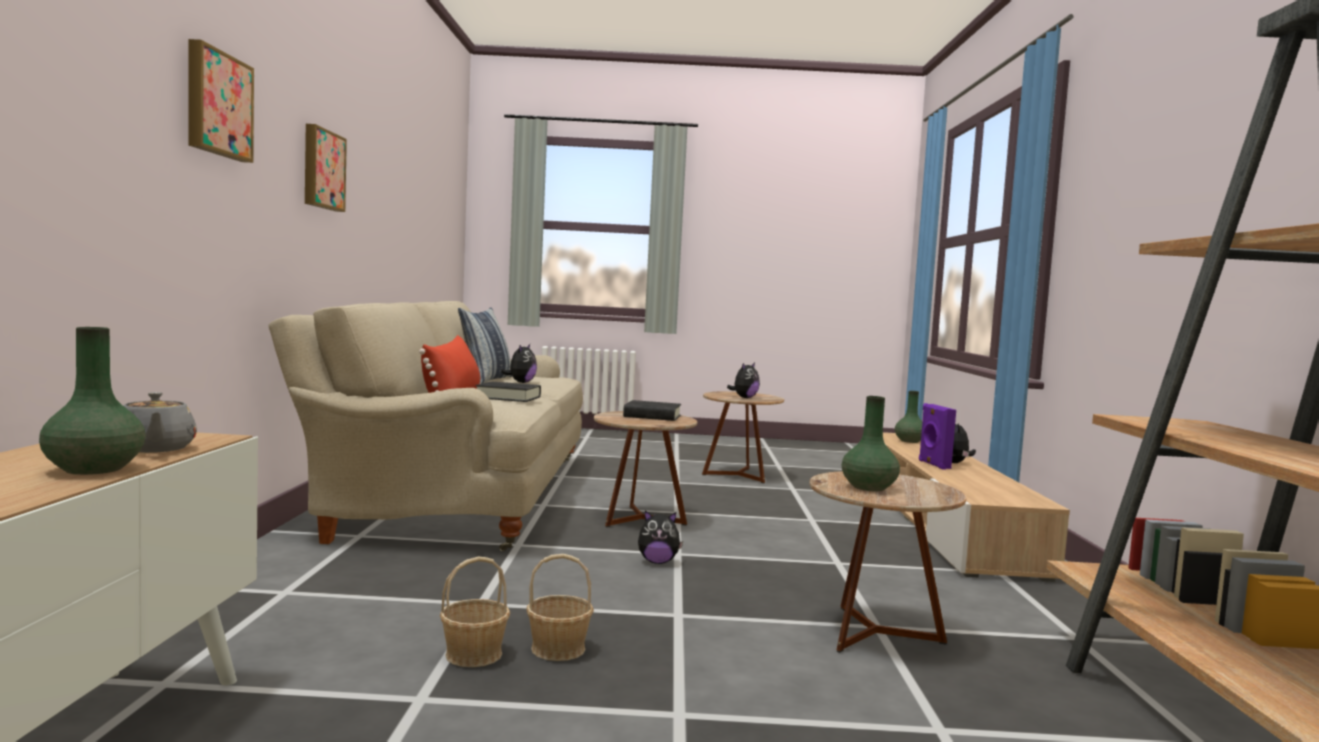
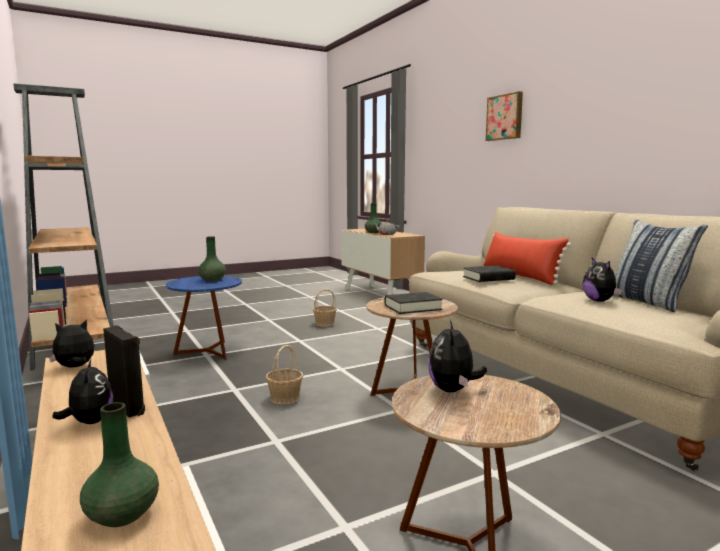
camera: 150 degrees right, 5 degrees up
picture [305,124,347,212] -> none
basket [440,557,510,667] -> basket moved to [266,345,303,405]
plush toy [638,510,683,564] -> plush toy moved to [49,319,95,367]
brown side table [809,471,966,653] -> blue side table [165,276,242,360]
purple speaker [919,403,956,469] -> black speaker [103,325,145,418]

